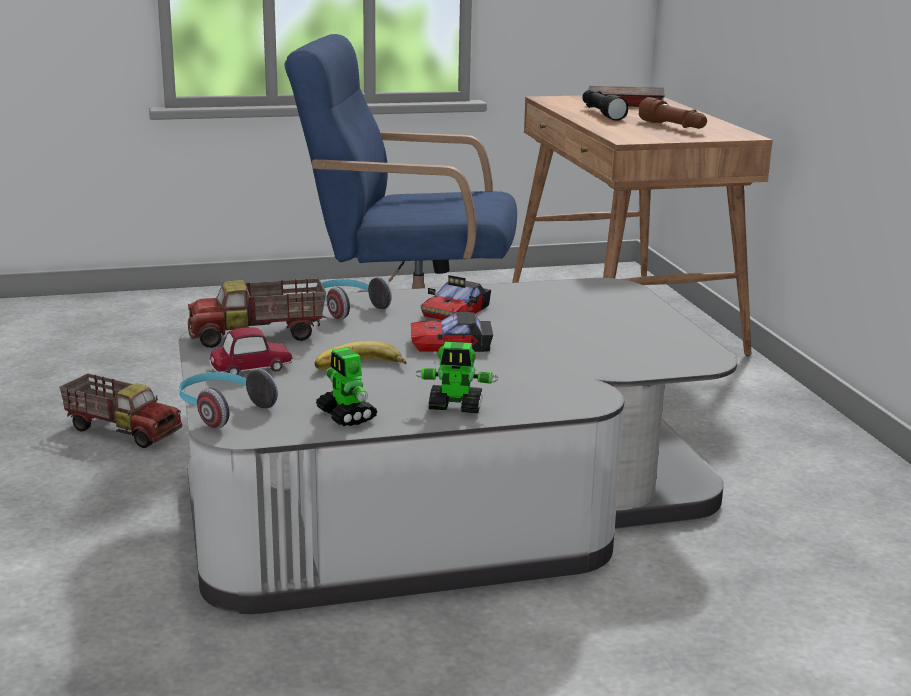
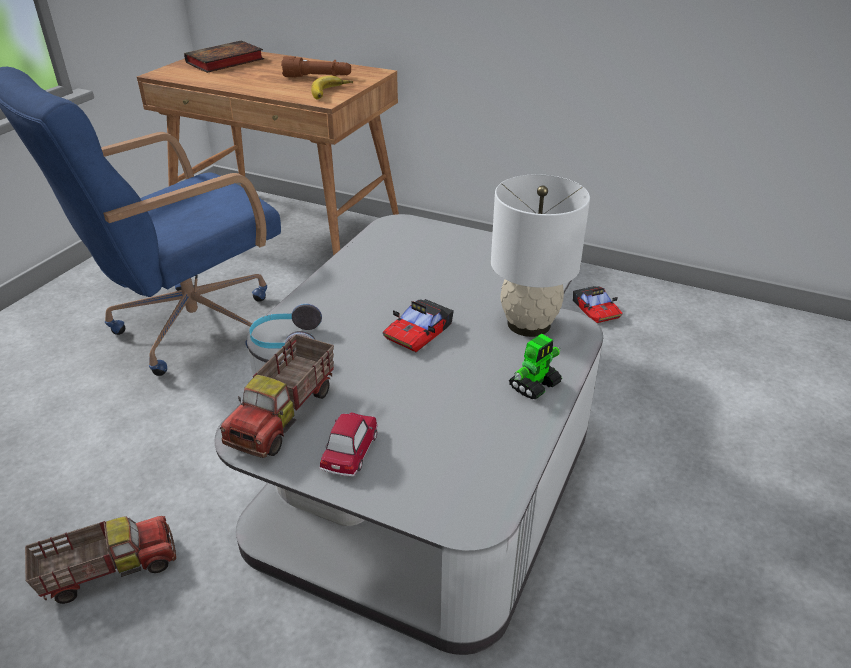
camera: 50 degrees left, 15 degrees up
headphones [179,369,278,429] -> none
banana [315,341,406,370] -> banana moved to [311,76,353,100]
toy robot [316,347,377,427] -> none
toy car [421,275,491,320] -> toy car moved to [573,286,623,323]
black flashlight [582,90,628,121] -> none
none -> white table lamp [491,174,590,337]

